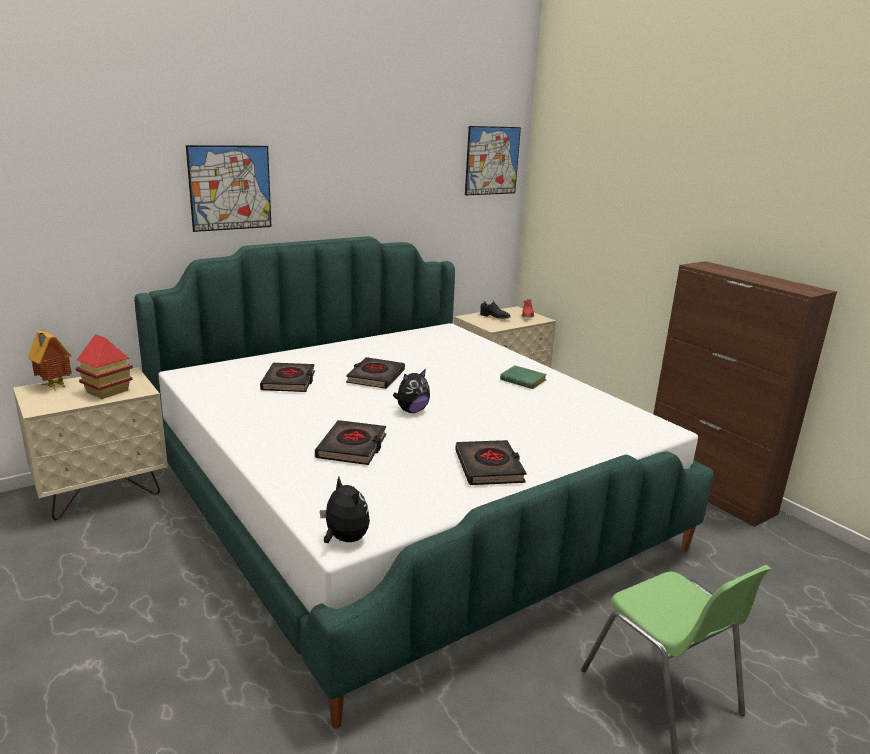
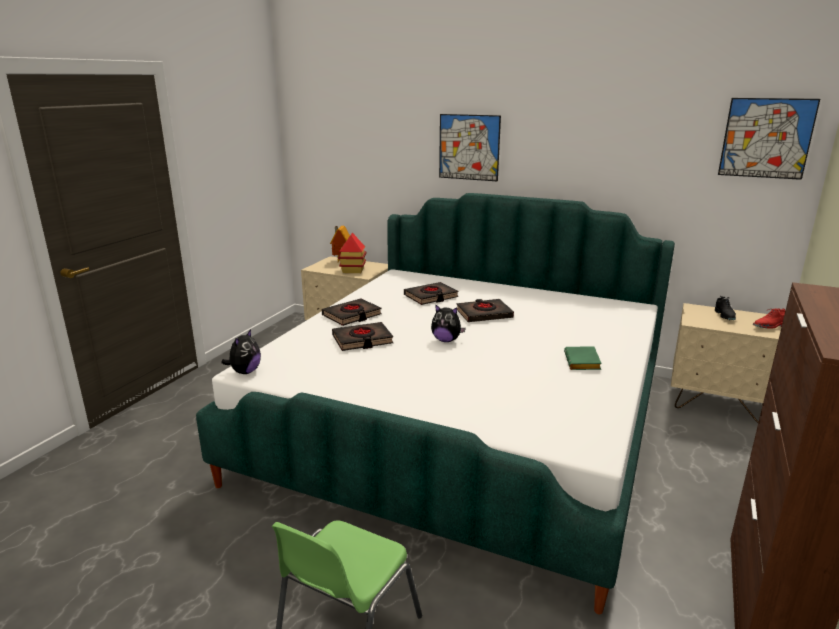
camera: 60 degrees right, 0 degrees up
black book [455,440,526,485] -> black book moved to [322,299,382,326]

